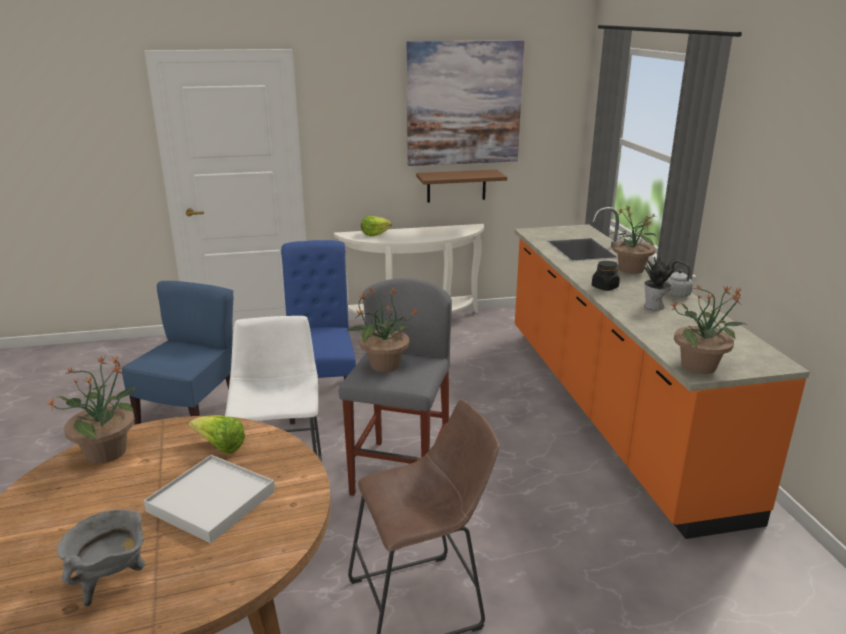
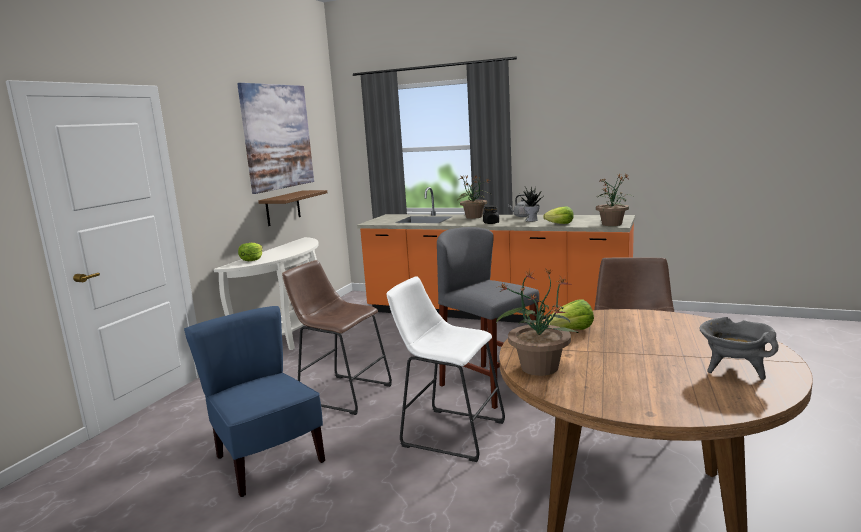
camera: 55 degrees left, 10 degrees down
white tray [144,455,275,544] -> none
blue chair [281,240,356,424] -> brown stool [282,260,392,415]
potted plant [345,287,418,372] -> none
none -> lettuce [543,207,574,224]

